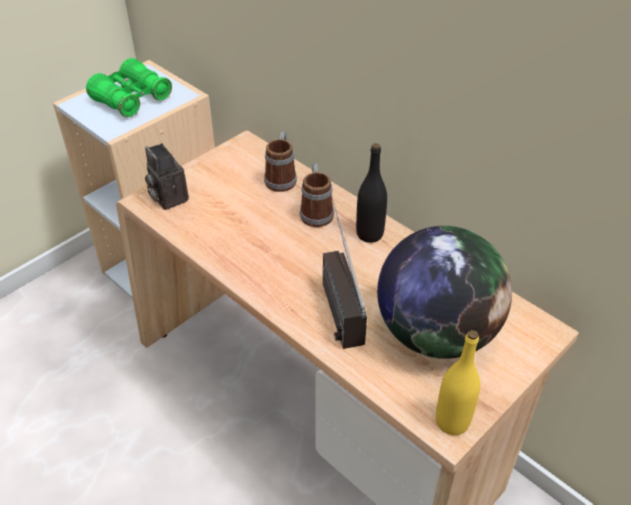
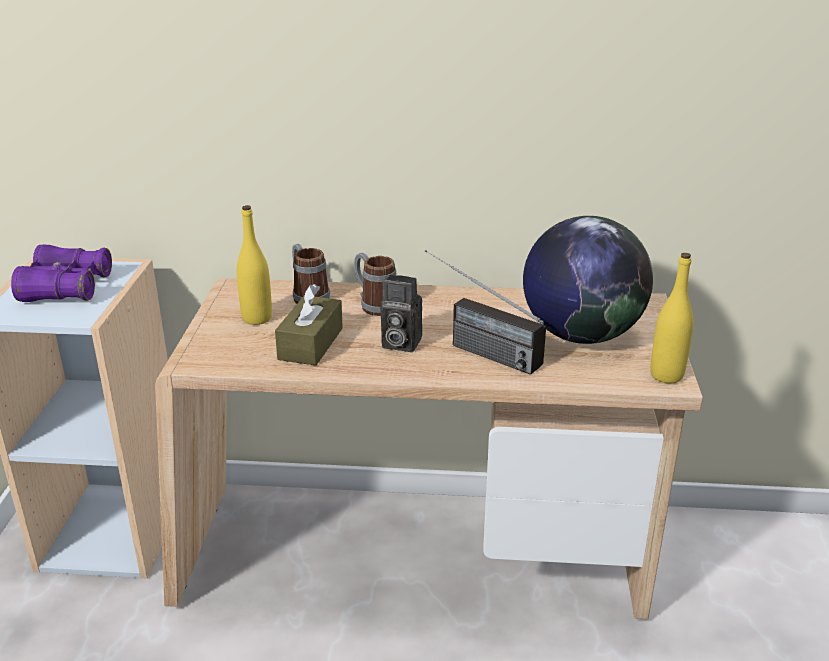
camera: 40 degrees left, 15 degrees down
green binoculars [86,58,172,117] -> purple binoculars [11,244,112,302]
camera [145,143,189,210] -> camera moved to [381,275,422,352]
black bottle [356,143,387,243] -> none
none -> yellow bottle [236,205,272,325]
none -> brown tissue box [275,284,343,366]

